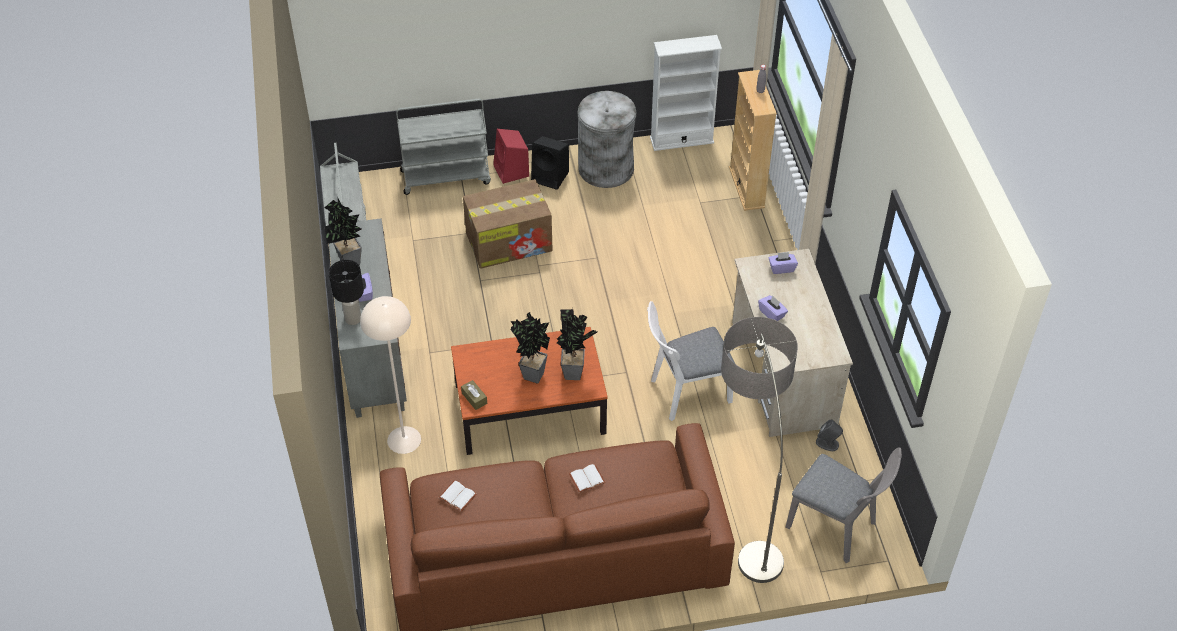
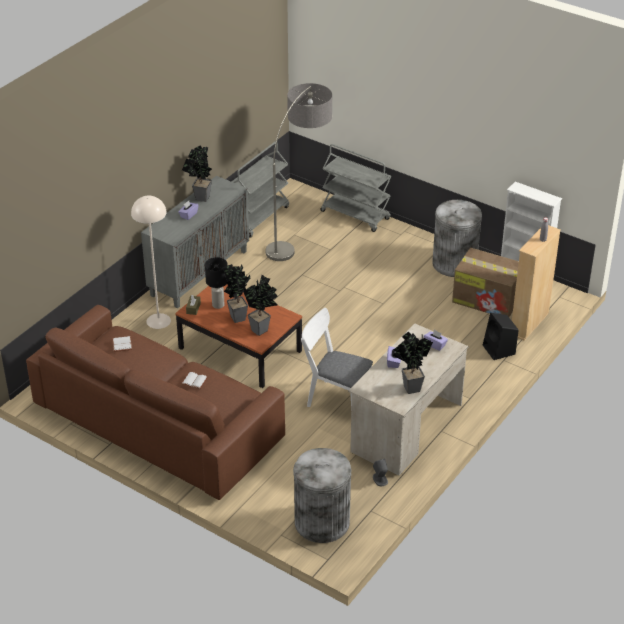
camera: 45 degrees right, 10 degrees down
black table lamp [329,260,364,325] -> black table lamp moved to [205,257,228,309]
cardboard box [463,179,553,269] -> cardboard box moved to [452,247,519,317]
red speaker [493,129,529,184] -> none
black speaker [531,136,569,190] -> black speaker moved to [483,313,519,360]
floor lamp [721,317,798,583] -> floor lamp moved to [266,83,332,261]
grey chair [785,447,902,563] -> grey trash can [293,448,351,543]
none -> potted plant [392,332,433,394]

